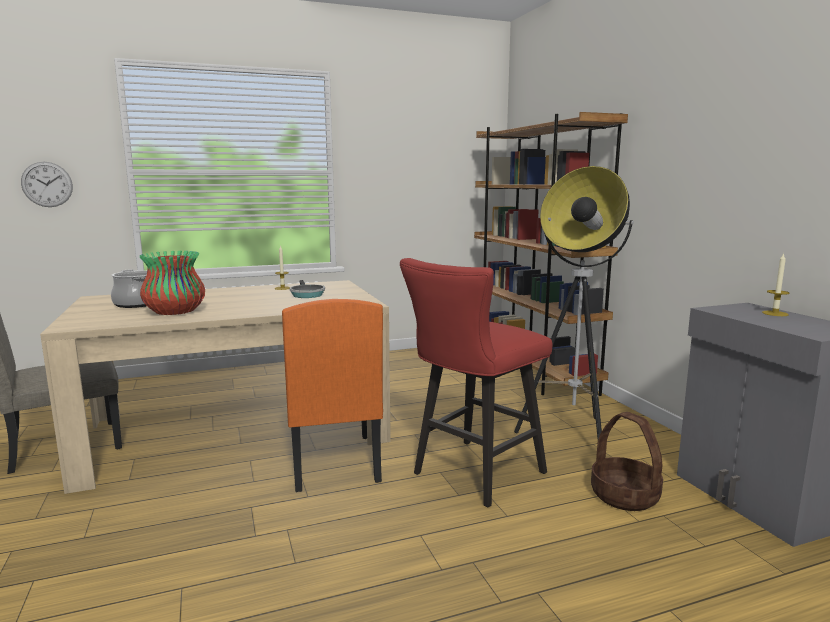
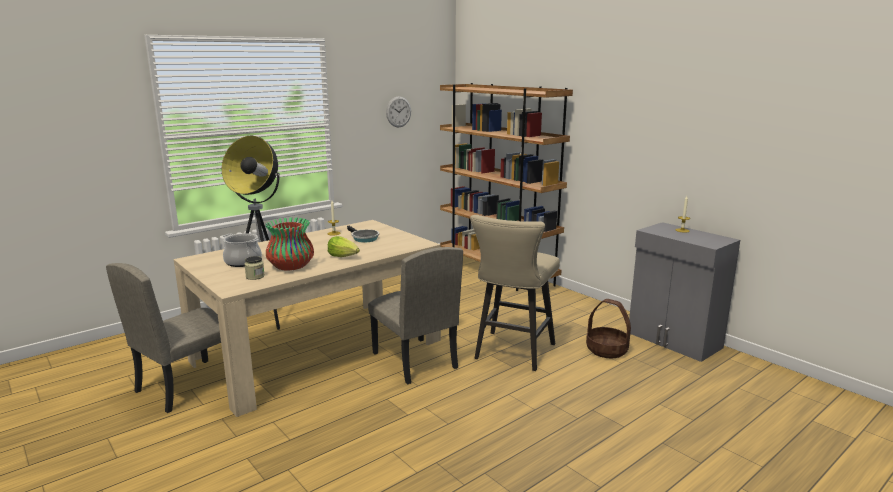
camera: 20 degrees left, 5 degrees up
wall clock [21,162,73,207] -> wall clock moved to [386,96,411,127]
orange chair [282,299,383,492] -> beige chair [368,247,463,384]
red stool [400,258,552,507] -> beige stool [470,215,560,371]
floor lamp [514,166,634,439] -> floor lamp moved to [222,136,280,330]
none -> jar [244,256,265,280]
none -> lettuce [328,236,360,257]

